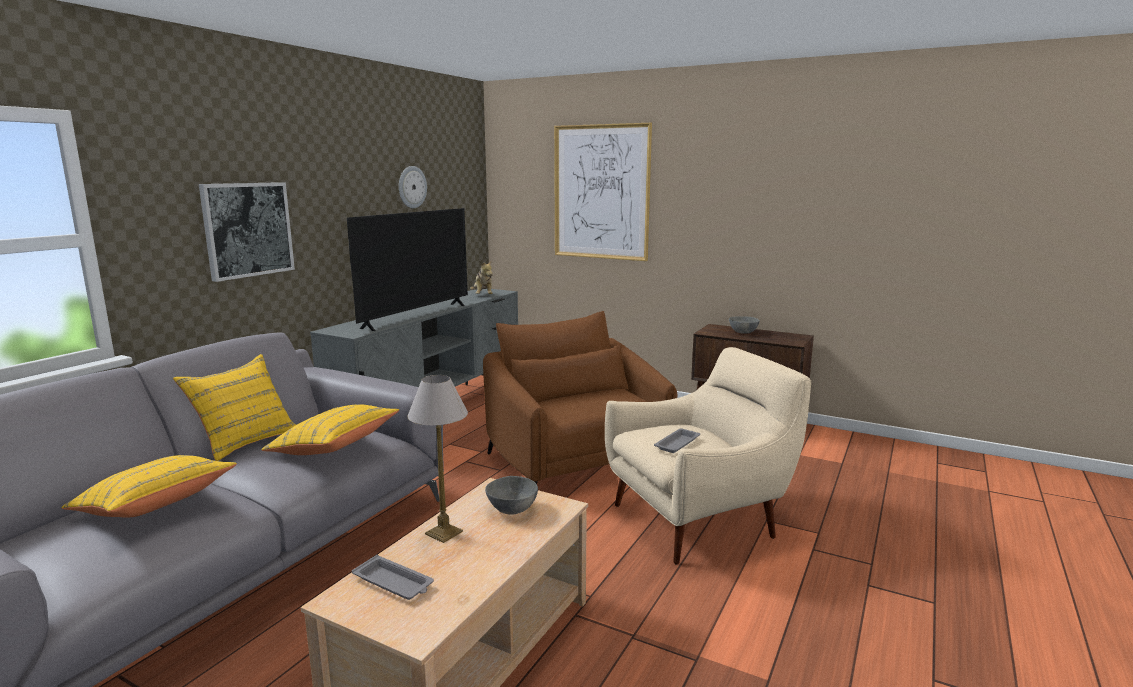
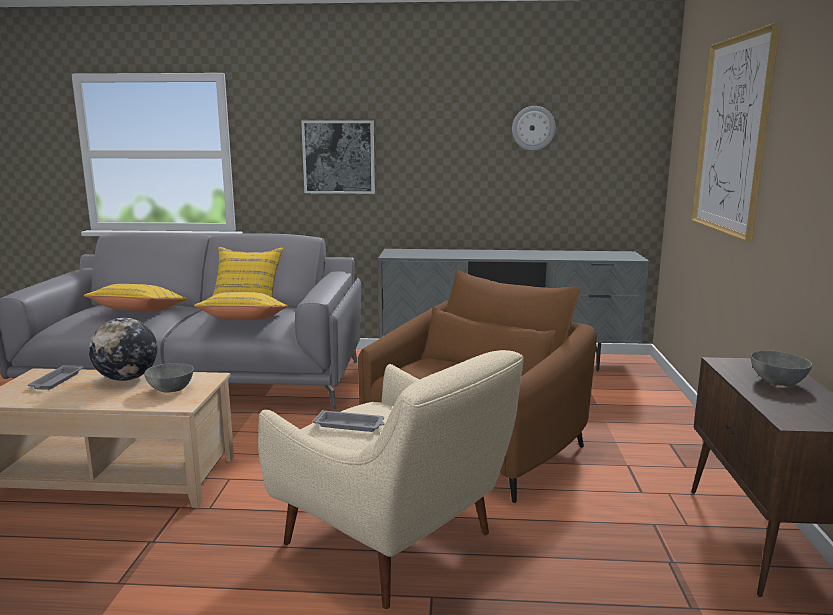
camera: 65 degrees right, 0 degrees up
television [347,208,468,331] -> none
table lamp [407,375,468,543] -> globe [89,318,157,381]
plush toy [470,260,493,294] -> none

